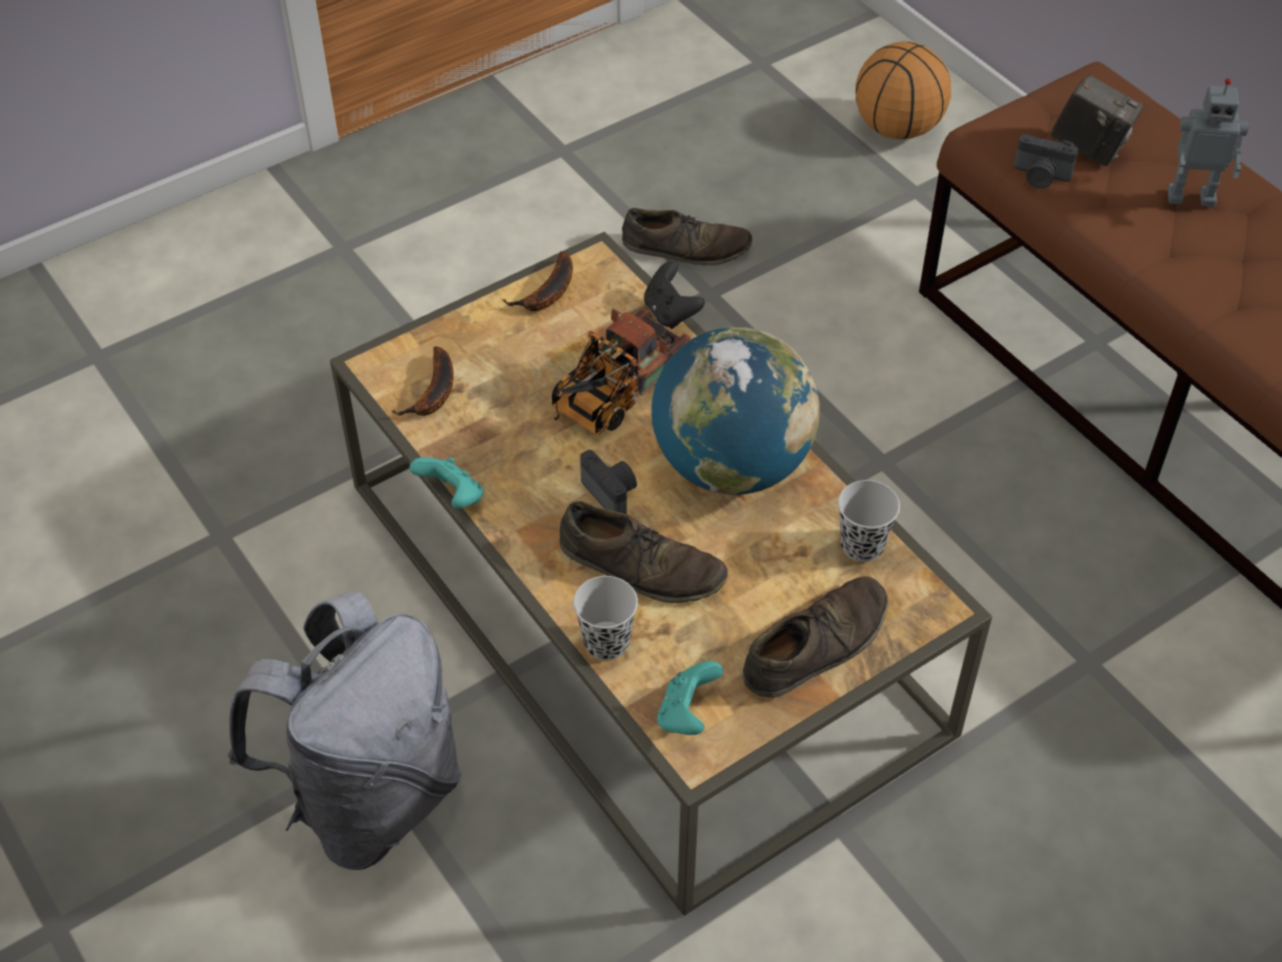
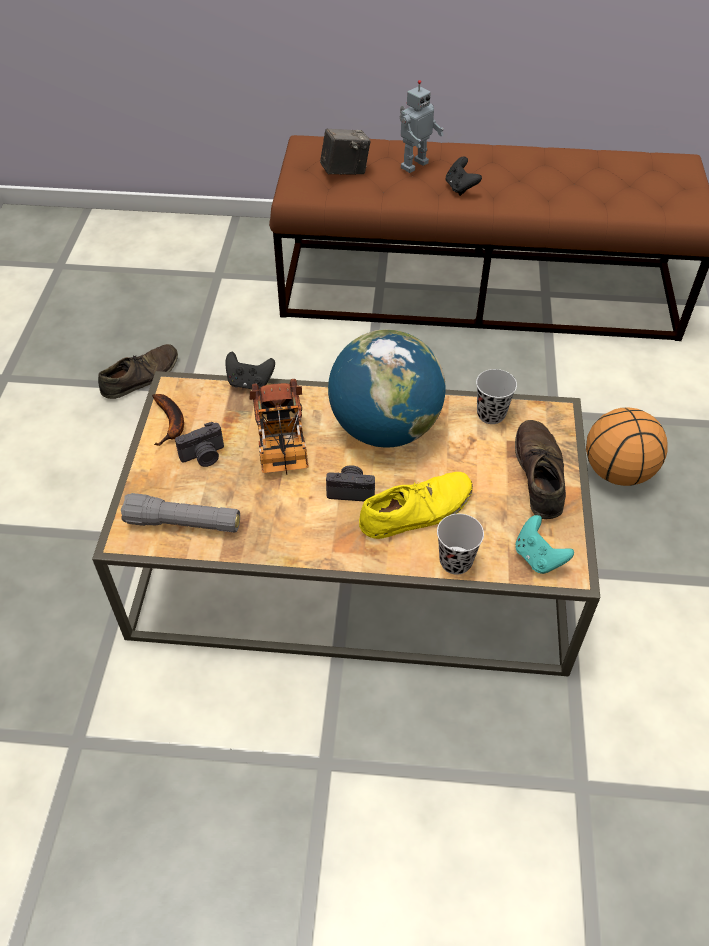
camera: 50 degrees left, 0 degrees up
grey backpack [228,591,461,870] -> none
banana [391,347,454,416] -> grey flashlight [121,493,240,533]
turquoise game controller [409,457,484,508] -> none
brown shoe [559,501,728,603] -> yellow shoe [359,472,473,539]
basketball [855,42,951,139] -> basketball moved to [586,408,668,486]
camera [1014,134,1079,189] -> camera moved to [175,422,224,467]
none -> black game controller [445,157,482,196]

